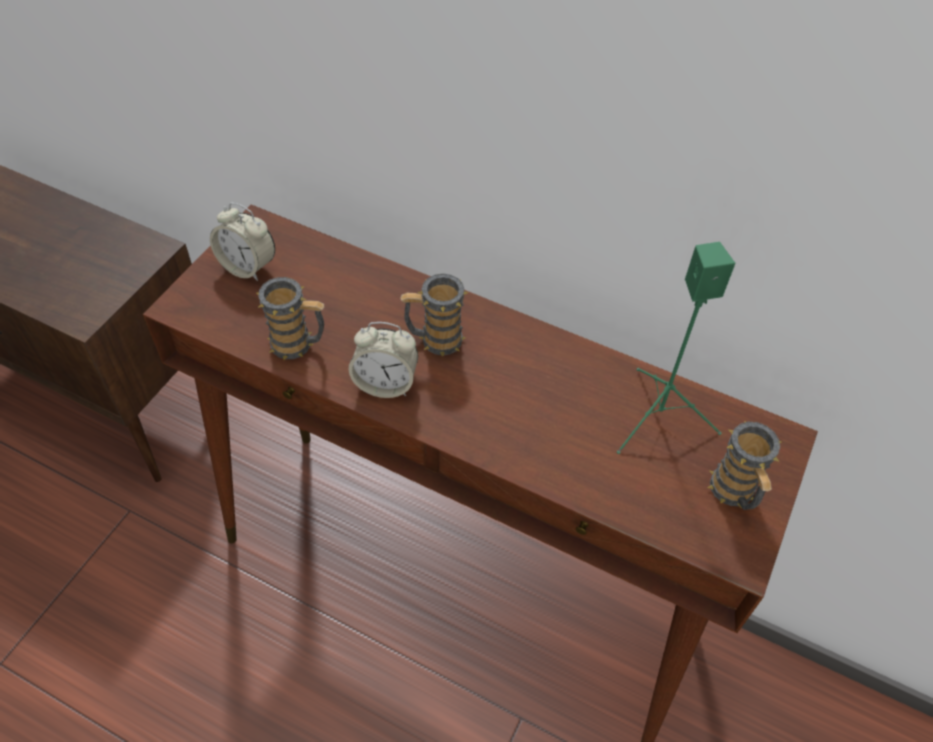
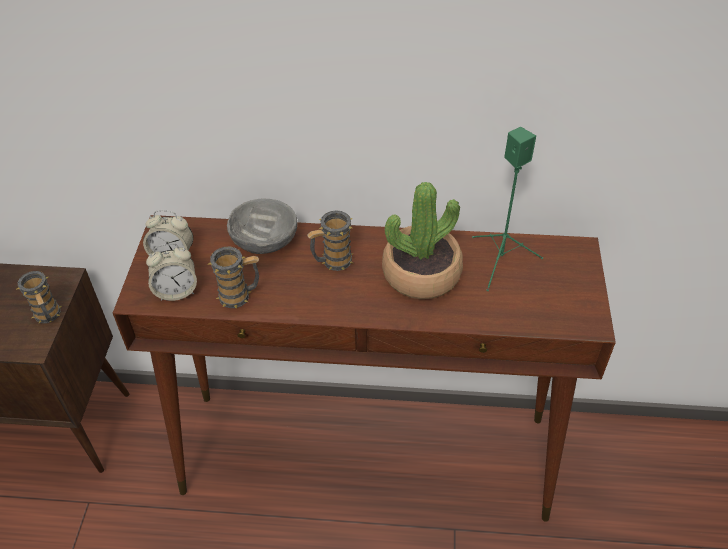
camera: 20 degrees left, 5 degrees down
alarm clock [349,322,418,398] -> alarm clock moved to [146,244,197,301]
mug [707,421,781,510] -> mug moved to [17,271,61,323]
none -> grey bowl [227,198,298,254]
none -> potted plant [382,182,463,299]

